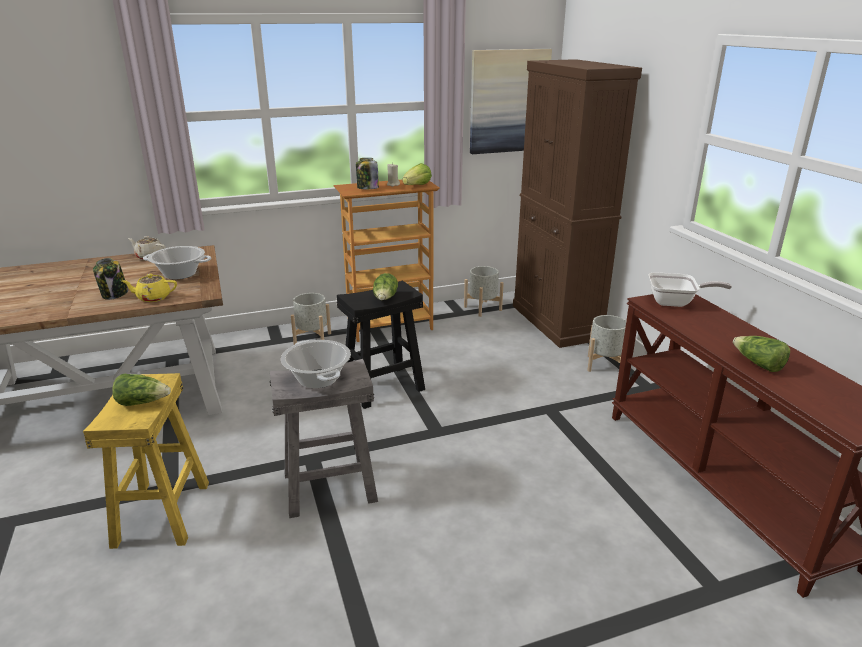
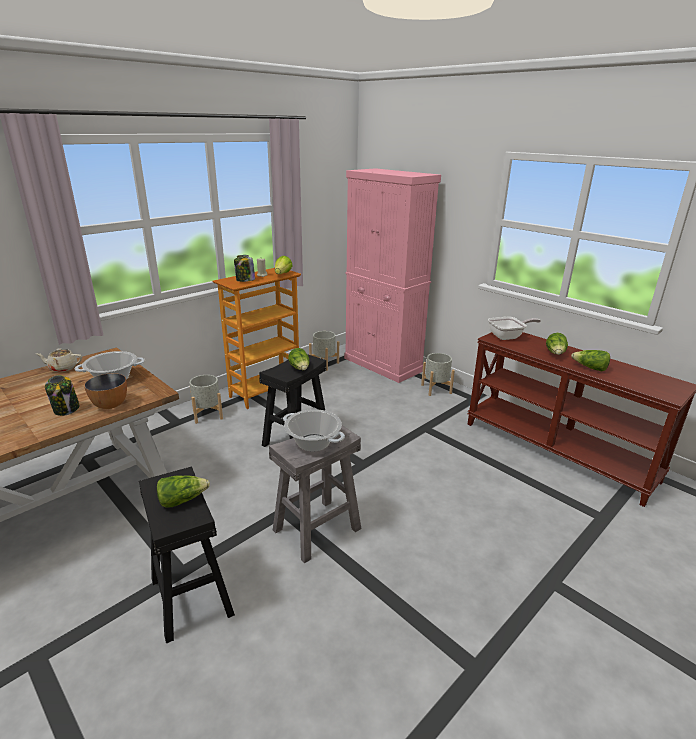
camera: 25 degrees left, 0 degrees up
yellow stool [83,373,209,549] -> black stool [139,467,235,644]
yellow teapot [122,274,177,302] -> bowl [84,373,127,409]
picture [470,49,552,154] -> none
brown cabinet [513,59,642,348] -> pink cabinet [344,168,441,383]
none -> lettuce [546,333,568,355]

